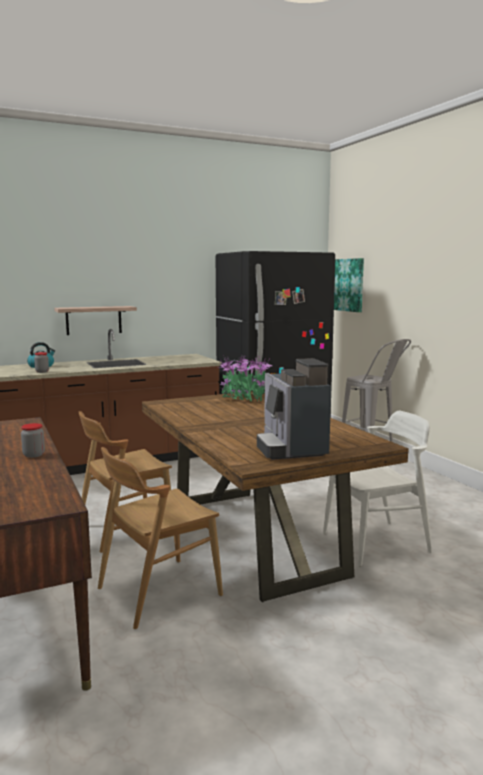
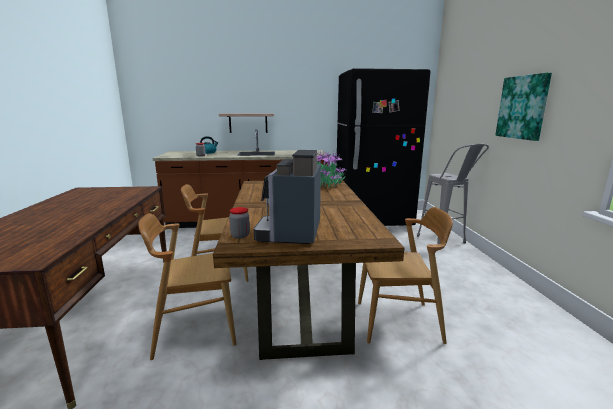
camera: 20 degrees right, 5 degrees up
jar [21,423,45,458] -> jar moved to [229,207,250,239]
white chair [323,411,432,566] -> brown chair [358,207,453,344]
picture [334,258,364,312] -> picture moved to [495,72,552,141]

